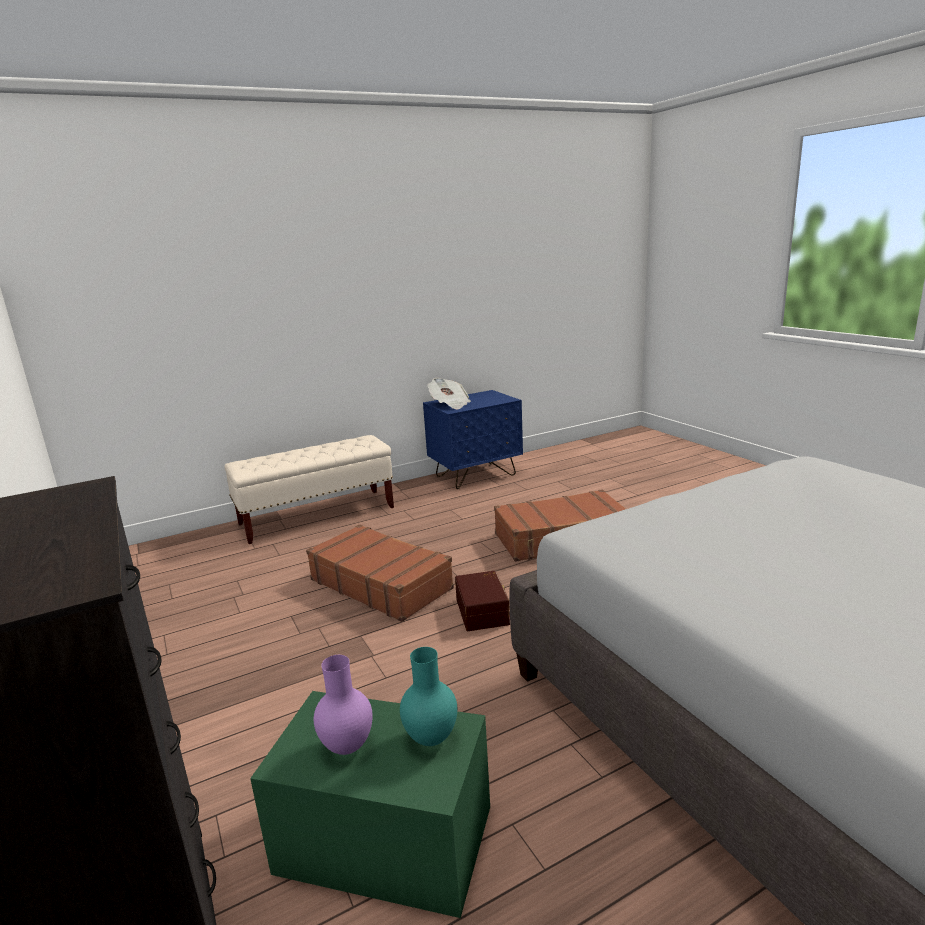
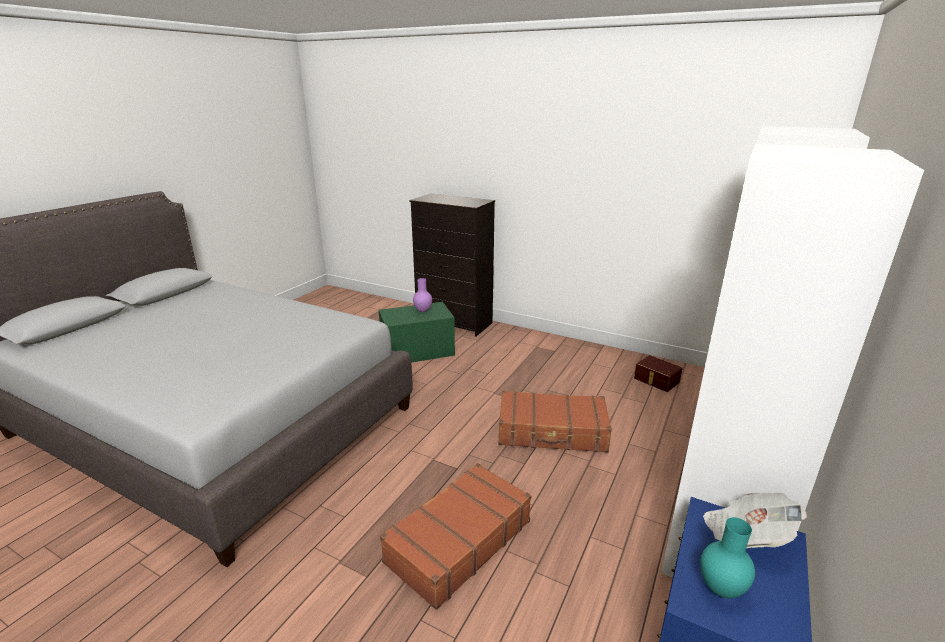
camera: 145 degrees right, 5 degrees up
beige bench [225,435,394,544] -> white wardrobe [661,126,924,578]
turquoise vase [400,647,457,746] -> turquoise vase moved to [700,517,755,598]
brown storage box [455,571,510,631] -> brown storage box moved to [634,355,682,392]

